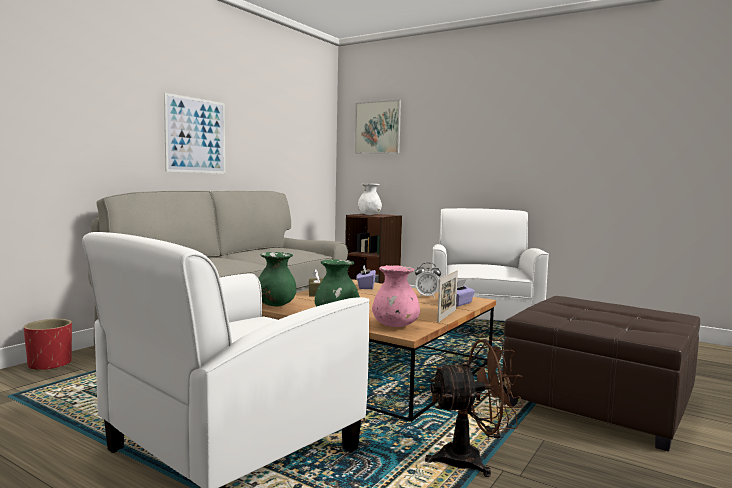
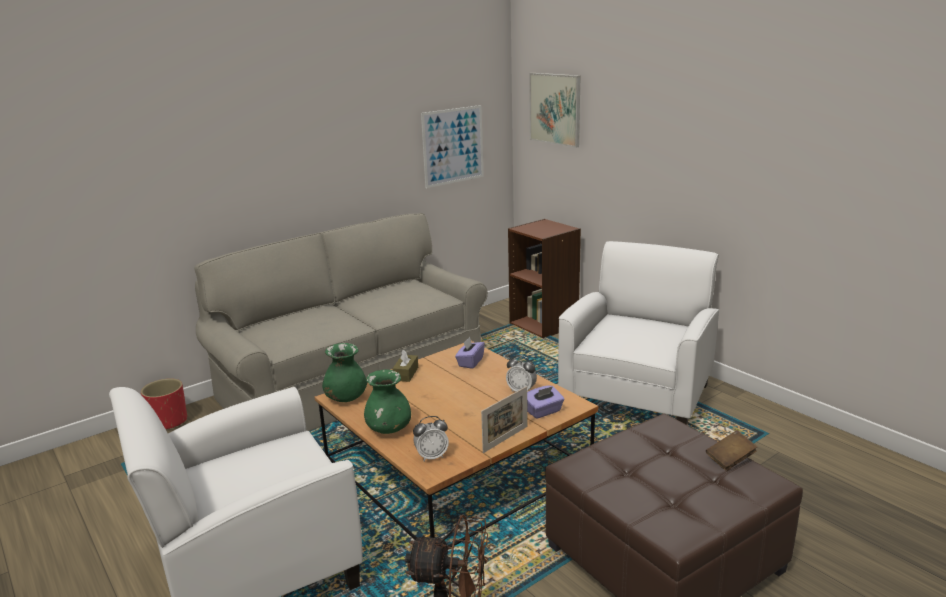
camera: 20 degrees right, 15 degrees up
picture [164,93,225,174] -> picture moved to [421,105,484,188]
white vase [358,184,382,215] -> none
pink vase [372,265,420,327] -> alarm clock [413,416,449,462]
none -> brown book [706,430,757,471]

